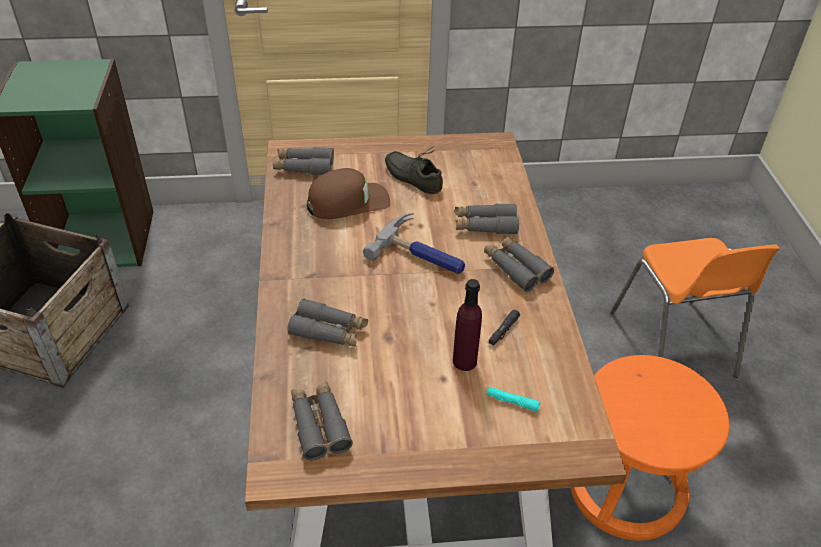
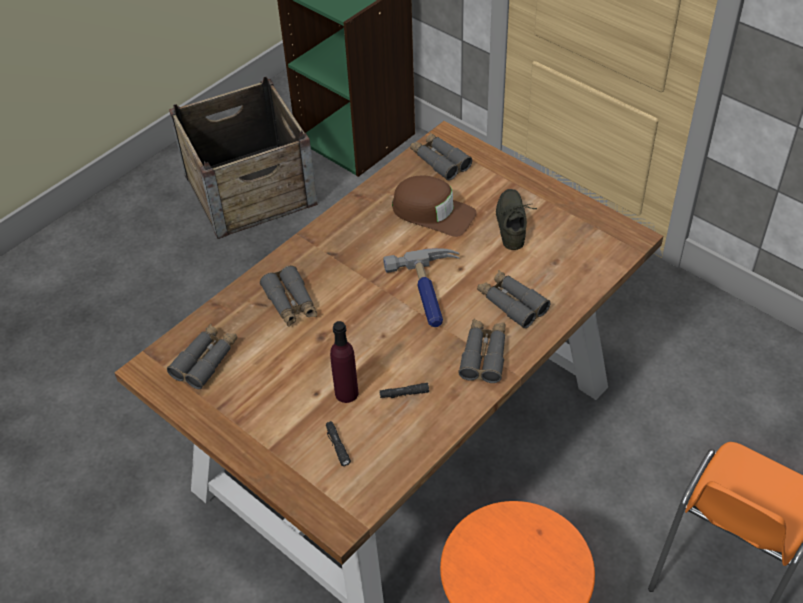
camera: 50 degrees right, 5 degrees up
turquoise flashlight [487,387,540,412] -> black flashlight [326,421,351,466]

